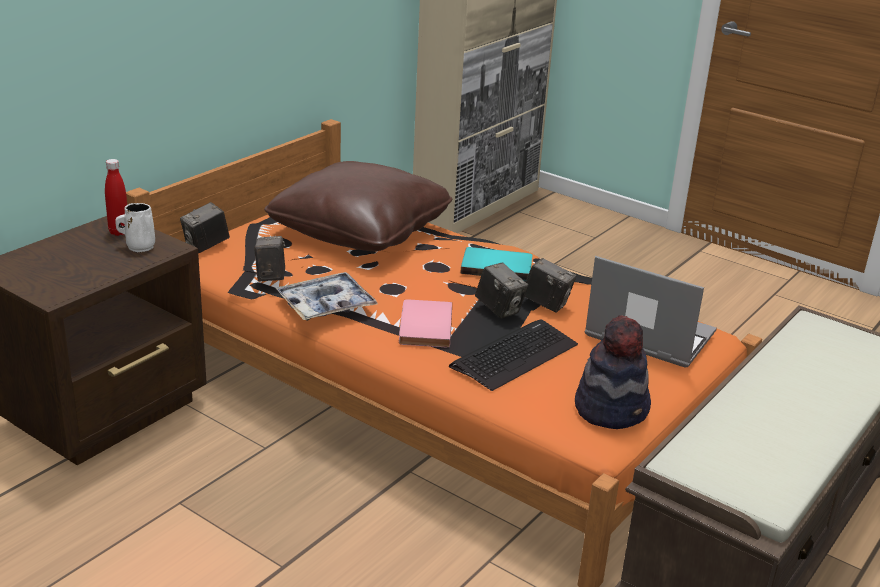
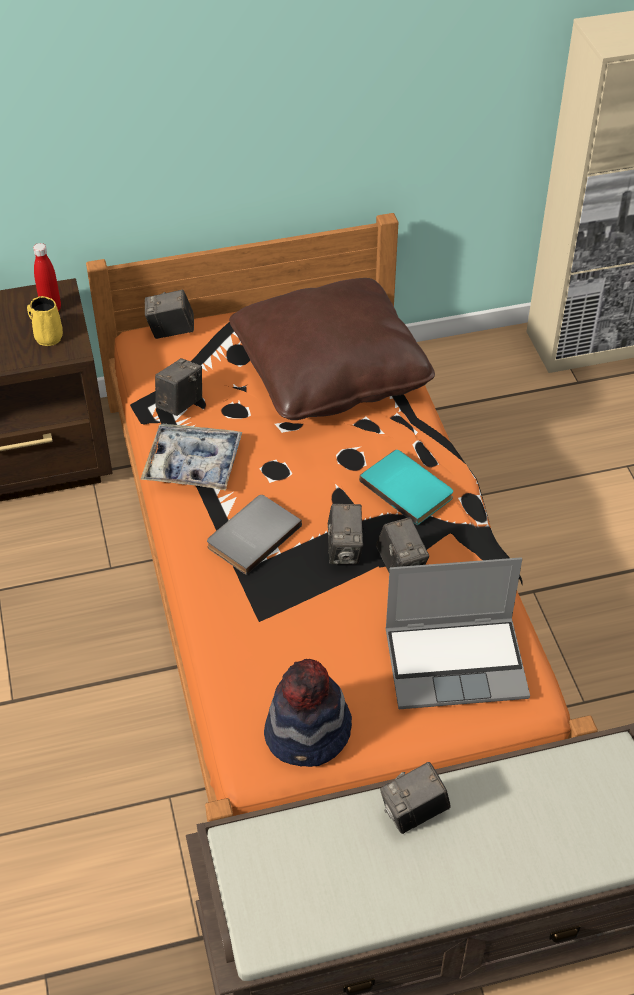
camera: 40 degrees right, 20 degrees up
white mug [115,203,155,252] -> yellow mug [27,296,63,346]
pink book [399,299,452,348] -> grey book [207,495,302,575]
keyboard [449,319,578,391] -> none
laptop [585,256,717,367] -> laptop turned 105 degrees clockwise [385,557,530,709]
none -> camera [380,762,451,834]

